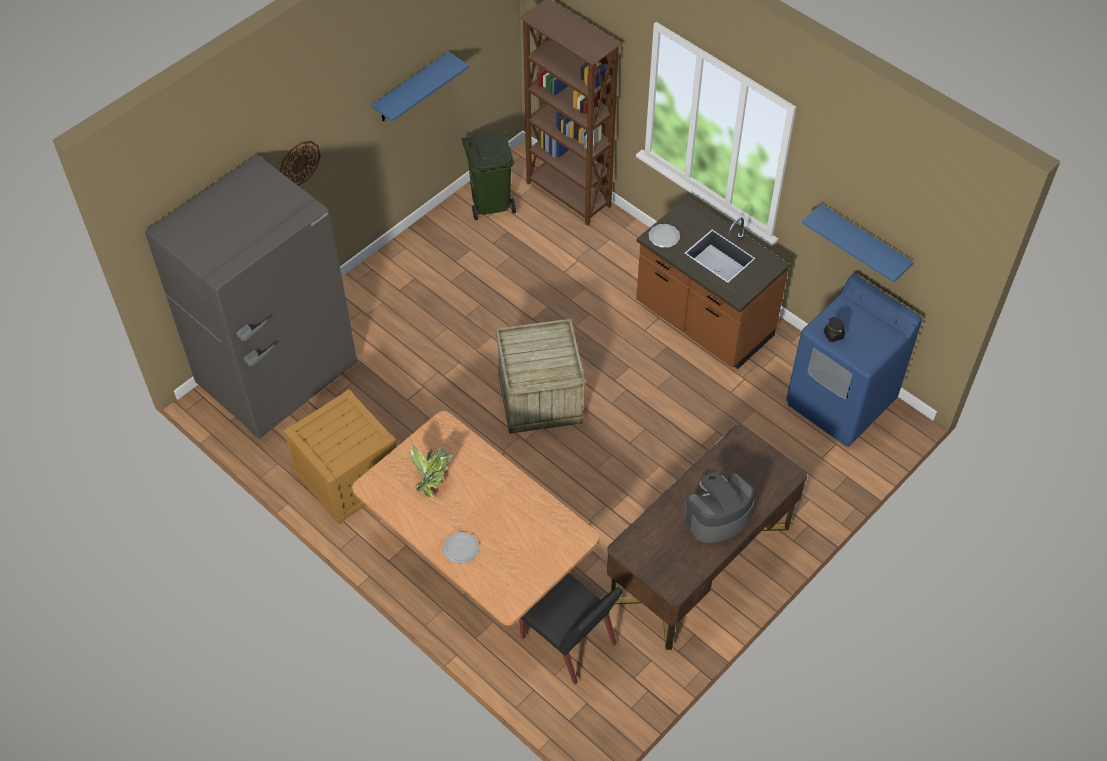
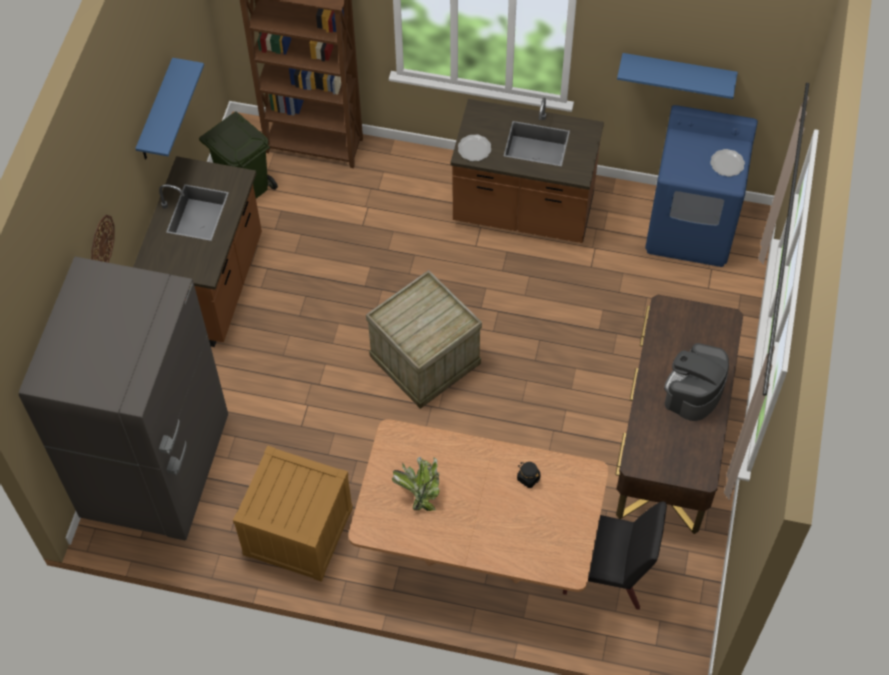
camera: 30 degrees left, 5 degrees up
plate [443,532,479,564] -> plate moved to [710,149,745,177]
black jar [824,317,845,342] -> black jar moved to [517,462,541,488]
none -> brown counter [133,156,262,347]

